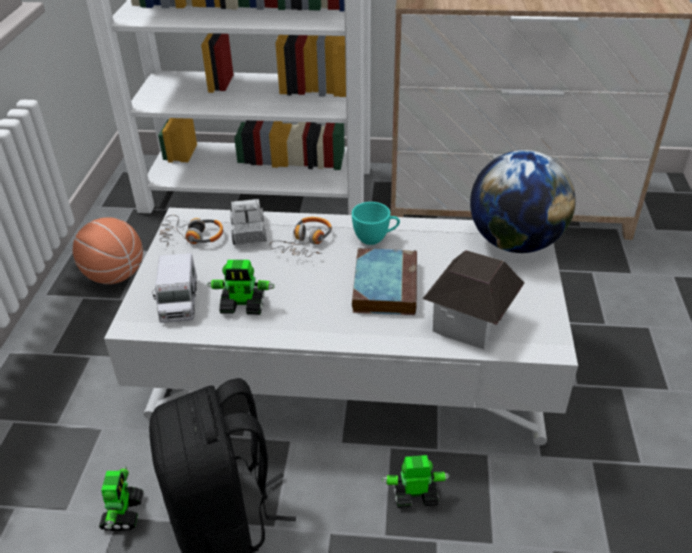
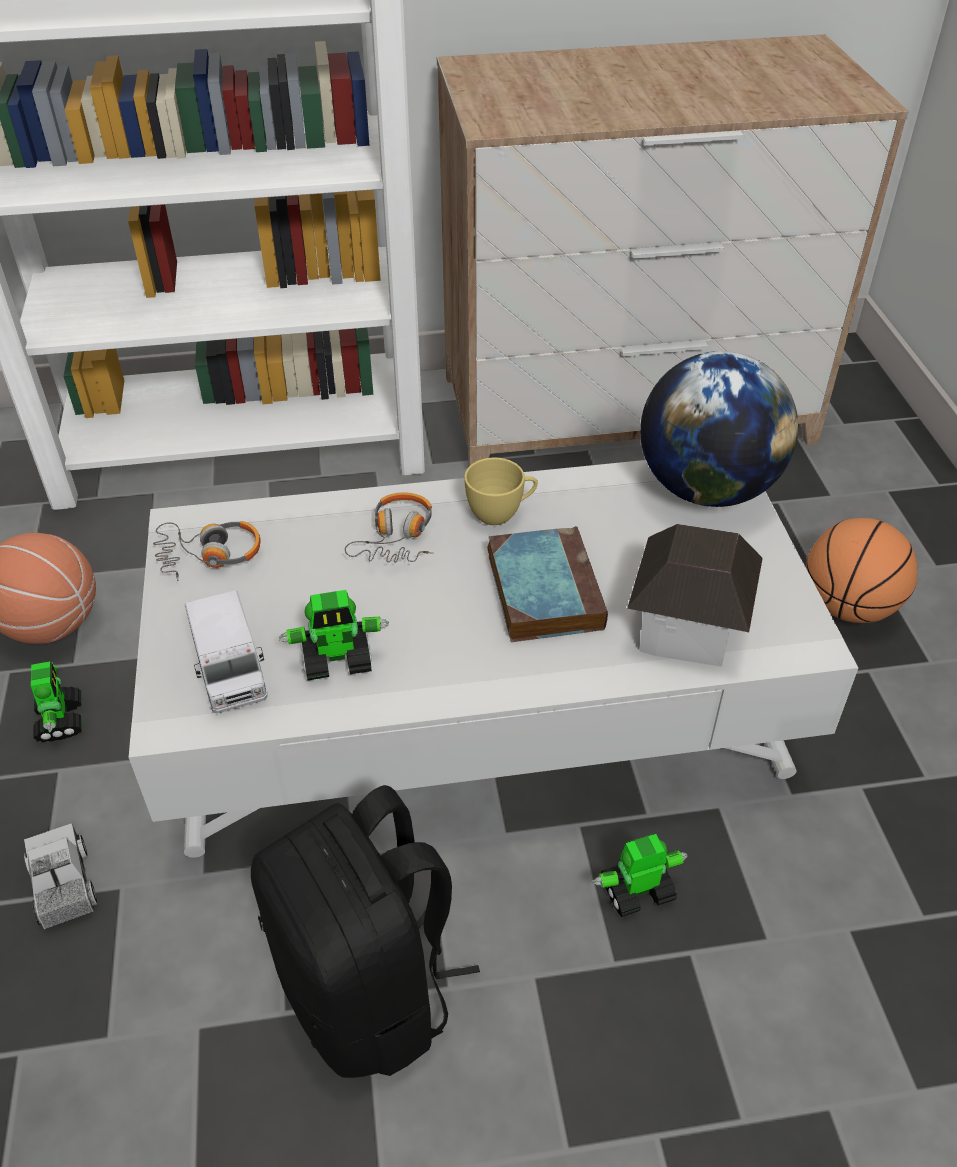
camera: 15 degrees left, 5 degrees up
toy robot [99,466,143,531] -> toy robot moved to [31,661,82,742]
toy truck [230,199,267,245] -> toy truck moved to [24,823,98,929]
turquoise cup [352,202,400,245] -> yellow cup [464,458,538,525]
none -> basketball [807,518,917,623]

